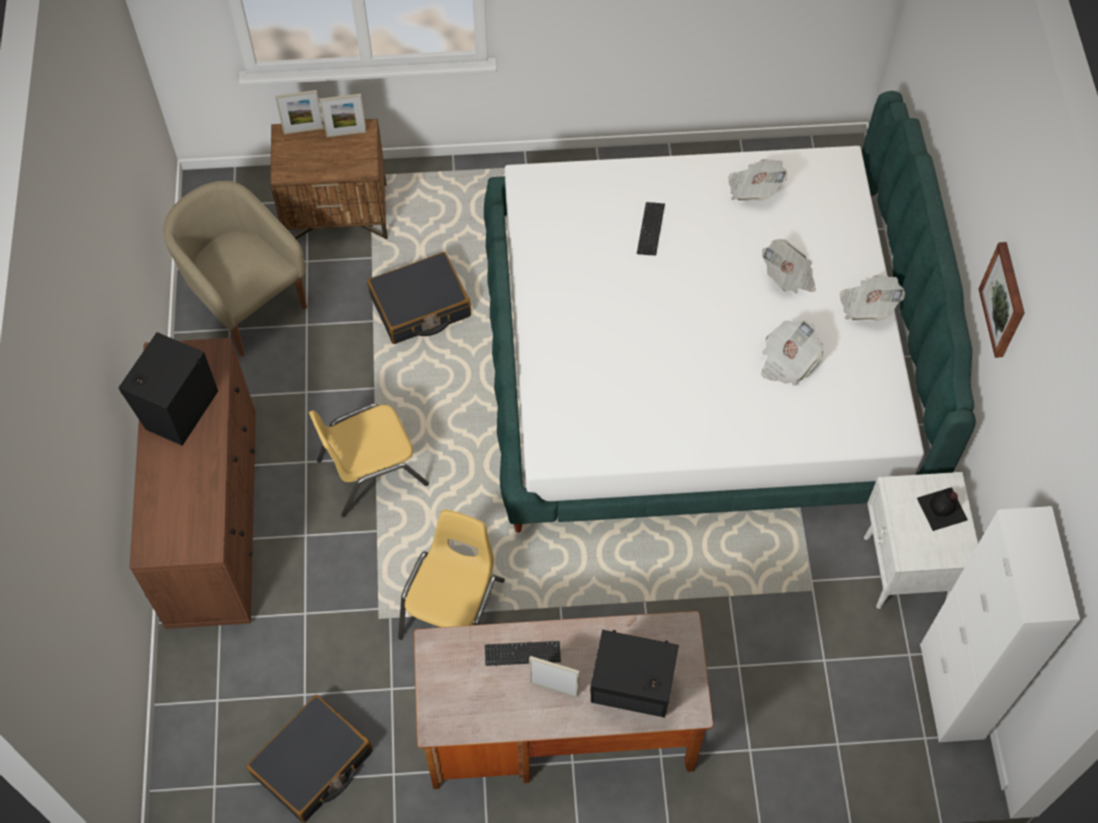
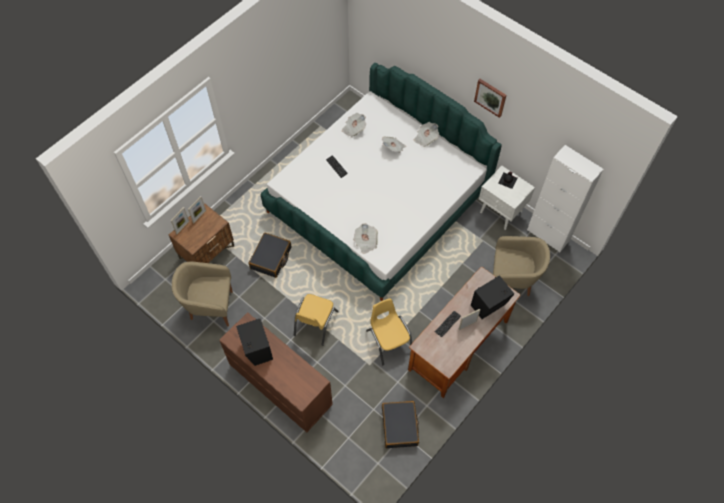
camera: 45 degrees left, 0 degrees up
newspaper [761,320,823,386] -> newspaper moved to [353,223,378,254]
none -> beige armchair [493,236,550,296]

